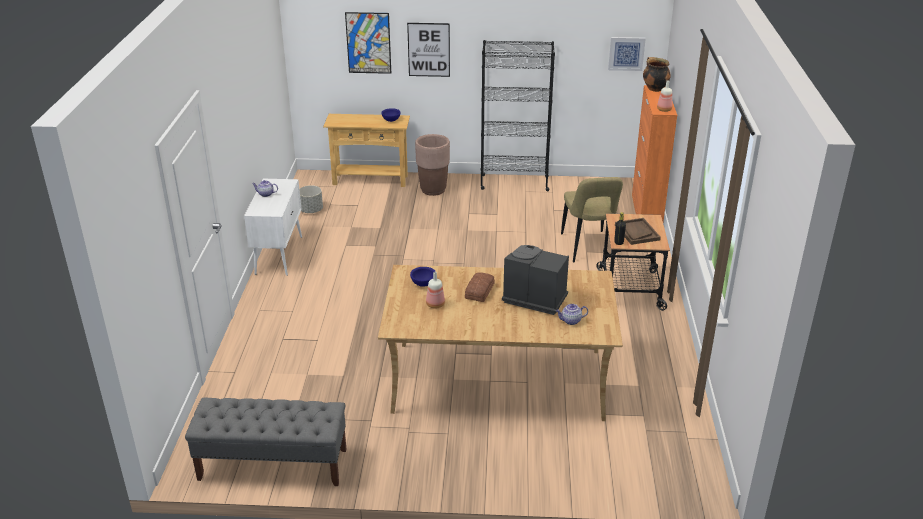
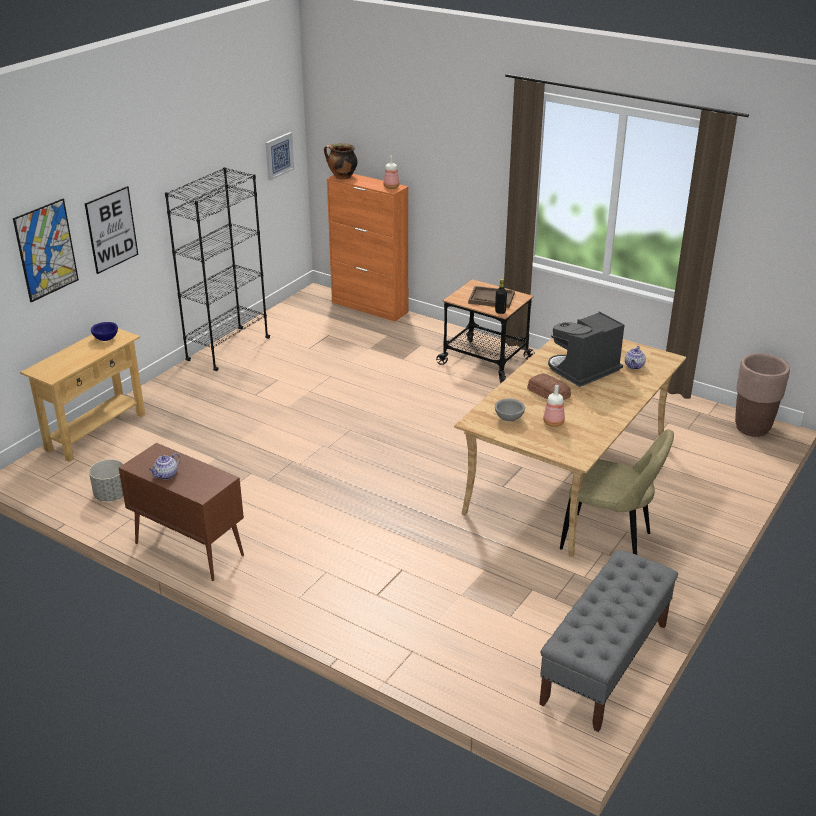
camera: 60 degrees left, 0 degrees up
white cabinet [244,179,302,276] -> brown cabinet [119,443,244,581]
blue bowl [410,267,436,287] -> grey bowl [495,399,525,421]
brown planter [415,134,450,196] -> brown planter moved to [735,353,790,437]
beige chair [561,177,623,262] -> beige chair moved to [560,429,674,555]

